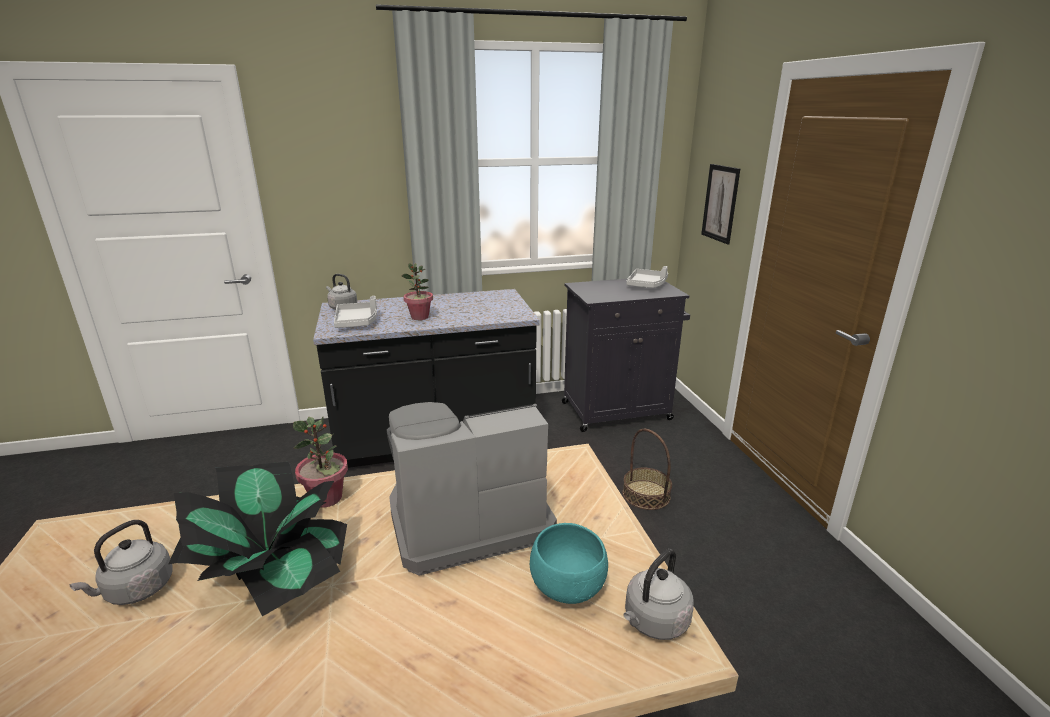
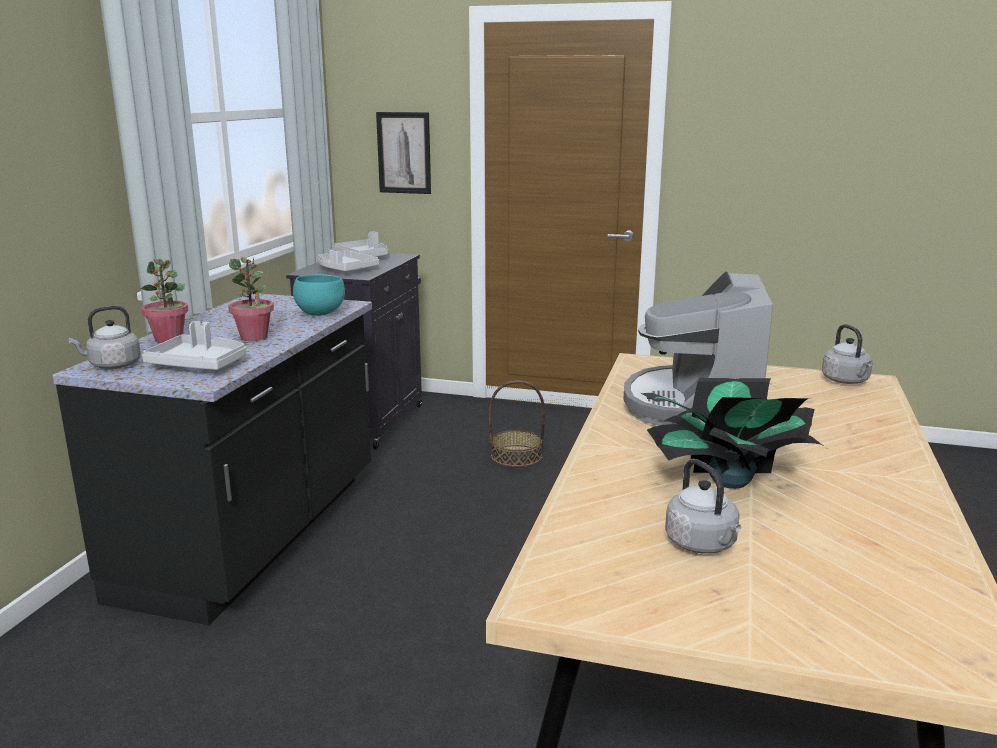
camera: 60 degrees left, 5 degrees down
potted plant [293,416,348,508] -> potted plant moved to [141,259,188,343]
turquoise bowl [530,523,608,604] -> turquoise bowl moved to [293,274,345,316]
none -> grey tray [317,249,379,271]

